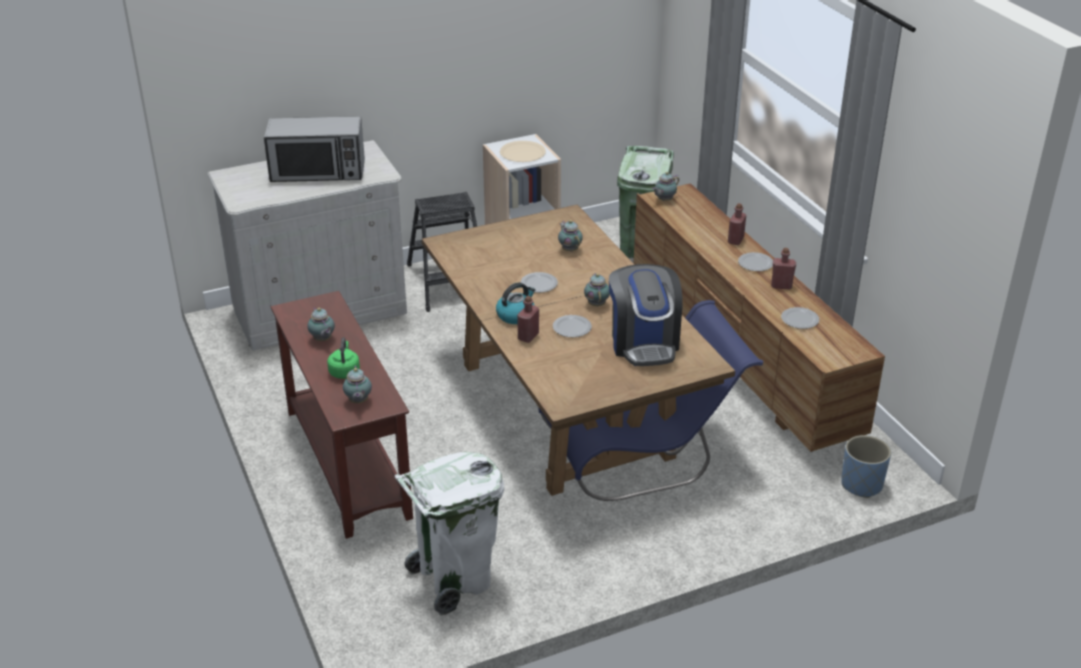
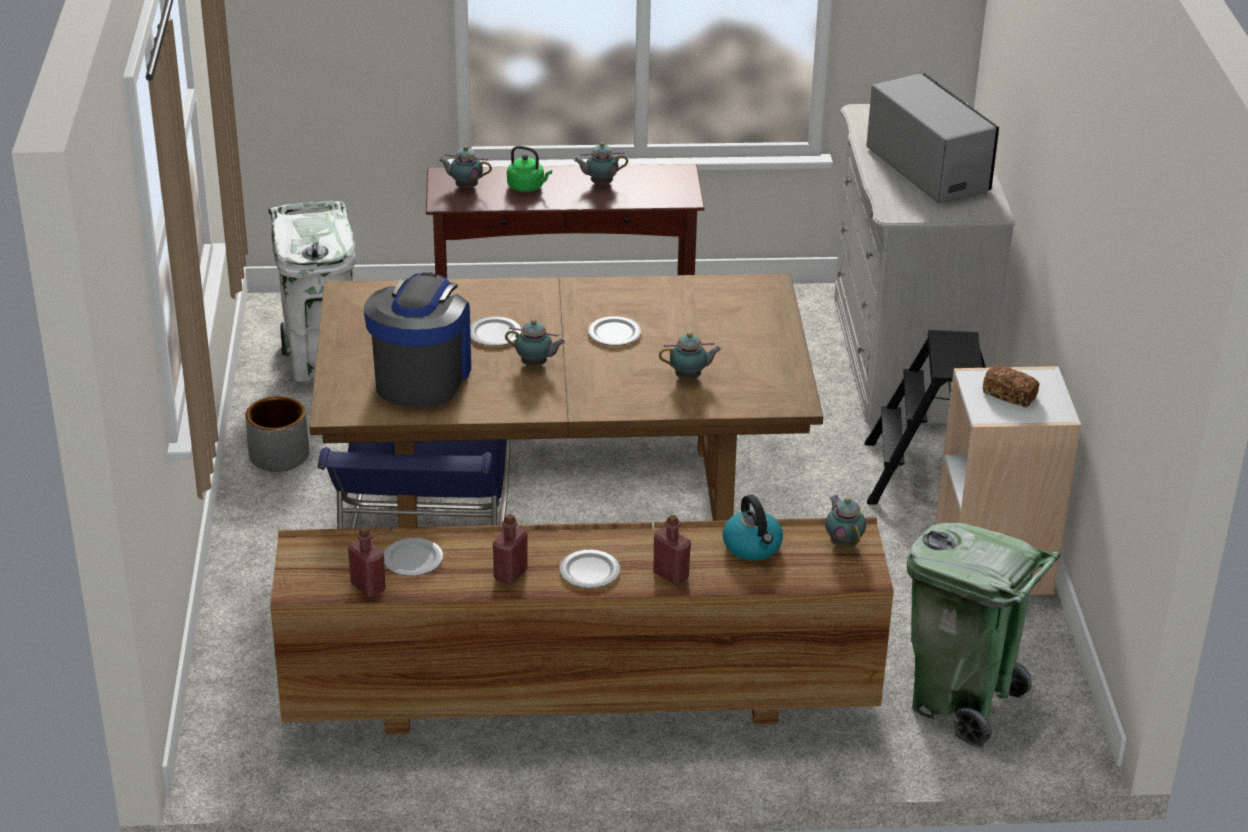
camera: 110 degrees right, 0 degrees up
microwave [264,116,365,182] -> microwave turned 135 degrees clockwise [866,73,999,203]
kettle [496,282,535,324] -> kettle moved to [723,495,783,561]
beige plate [500,141,546,162] -> bread [983,365,1040,407]
red bottle [517,296,539,343] -> red bottle moved to [348,526,386,597]
coffee machine [609,264,683,366] -> coffee machine turned 90 degrees clockwise [364,272,471,408]
blue planter [841,435,891,498] -> none
none -> grey planter [245,396,309,472]

